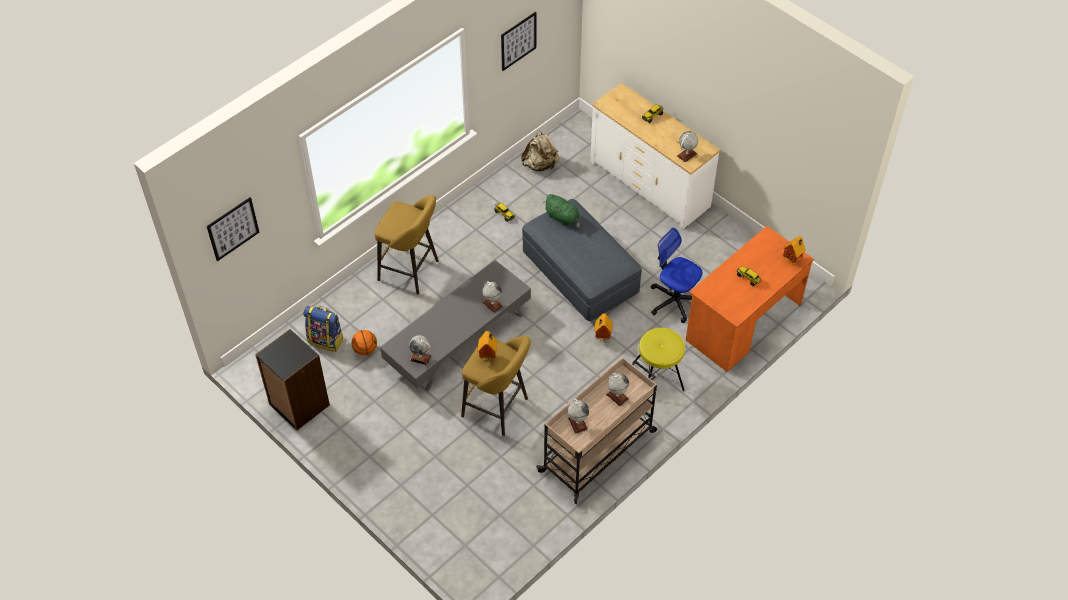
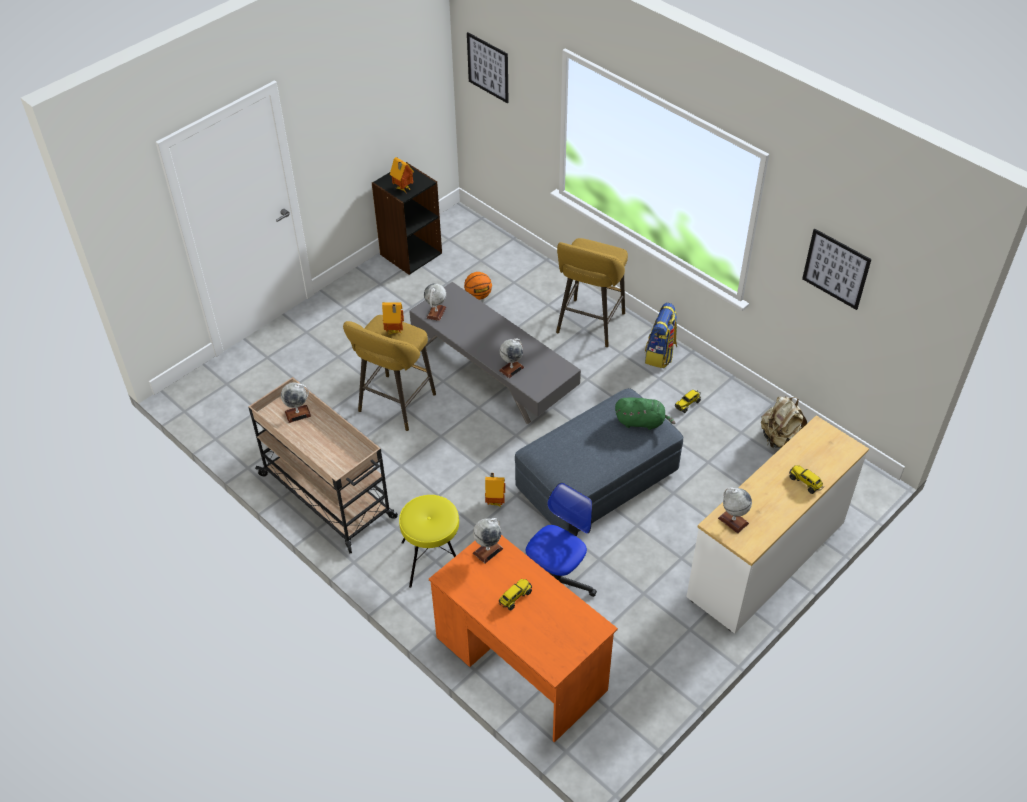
camera: 90 degrees right, 5 degrees down
backpack [303,306,344,352] -> backpack moved to [645,303,677,368]
green plush toy [543,194,580,228] -> green plush toy turned 120 degrees counterclockwise [615,397,675,430]
globe [606,373,629,406] -> globe moved to [473,518,503,564]
toy house [783,236,806,265] -> toy house moved to [390,157,414,193]

